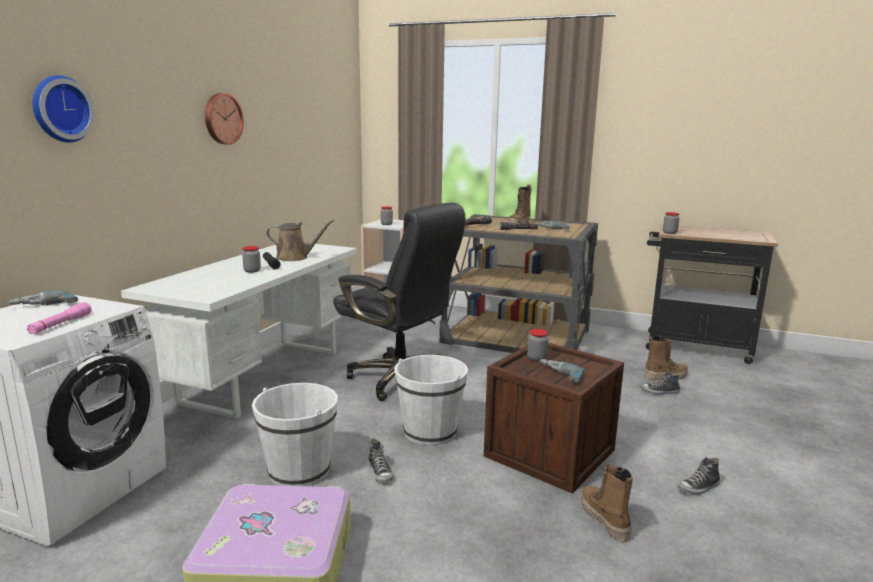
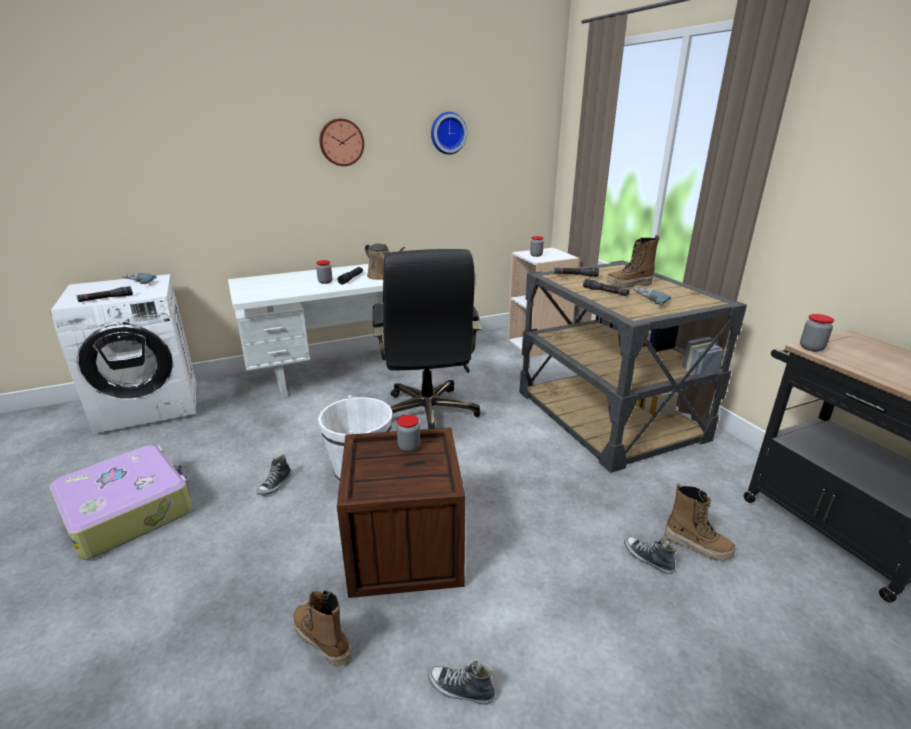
camera: 45 degrees right, 10 degrees up
pink flashlight [26,302,92,335] -> black flashlight [77,286,133,302]
wall clock [32,75,95,142] -> wall clock moved to [431,112,467,155]
white bucket [252,383,338,486] -> none
power drill [539,359,585,382] -> none
boot [581,464,633,542] -> boot turned 75 degrees counterclockwise [293,591,352,668]

